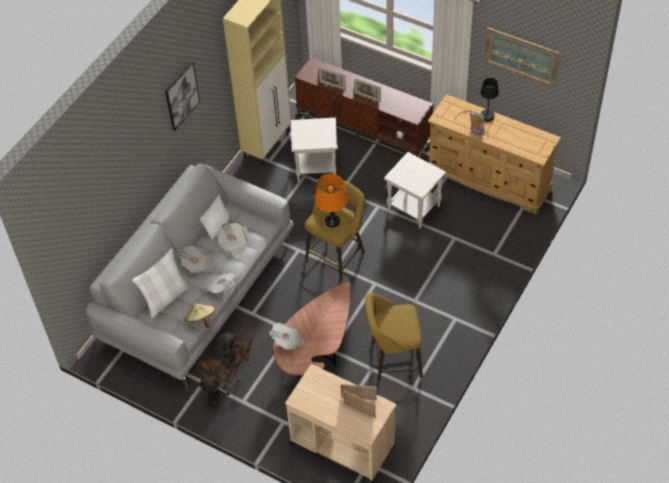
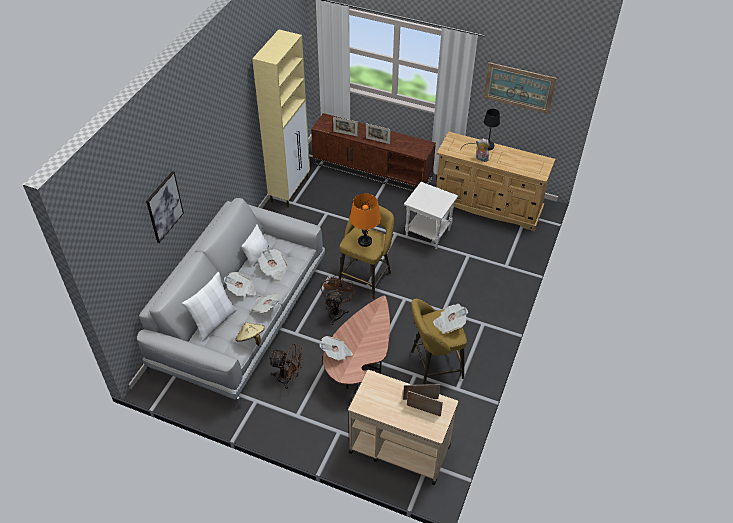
camera: 10 degrees left, 5 degrees down
picture [165,61,200,131] -> picture moved to [146,171,184,243]
brown fan [197,354,236,409] -> brown fan moved to [321,274,355,325]
white side table [291,118,338,182] -> none
none -> newspaper [433,304,468,334]

